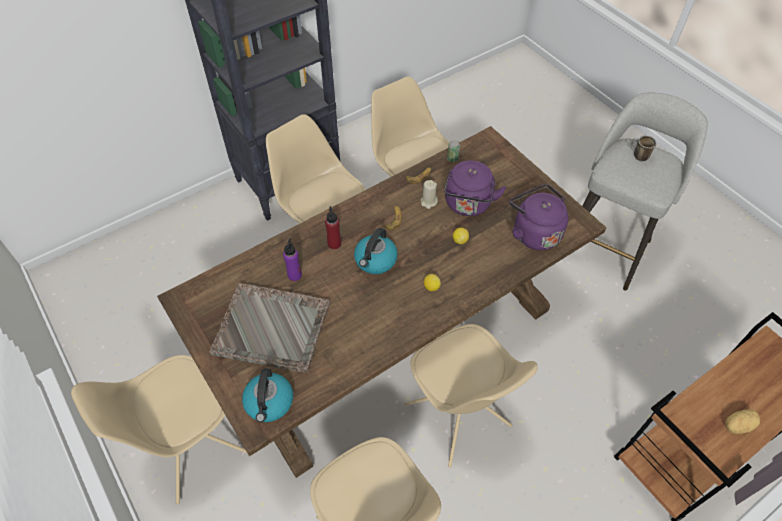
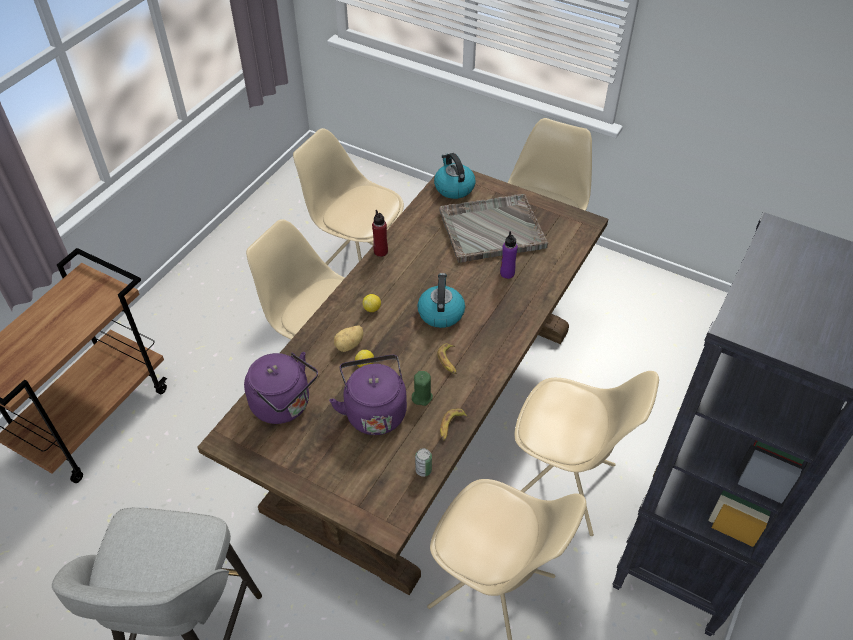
camera: 155 degrees right, 5 degrees down
red bottle [325,206,341,249] -> red bottle moved to [372,210,388,257]
beige candle [421,180,438,209] -> green candle [412,371,433,406]
mug [630,135,657,162] -> none
potato [725,409,760,434] -> potato moved to [334,325,364,352]

